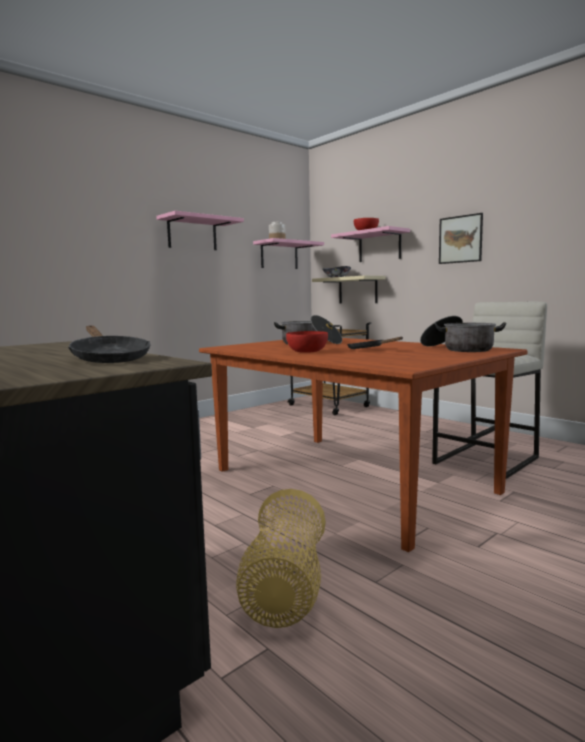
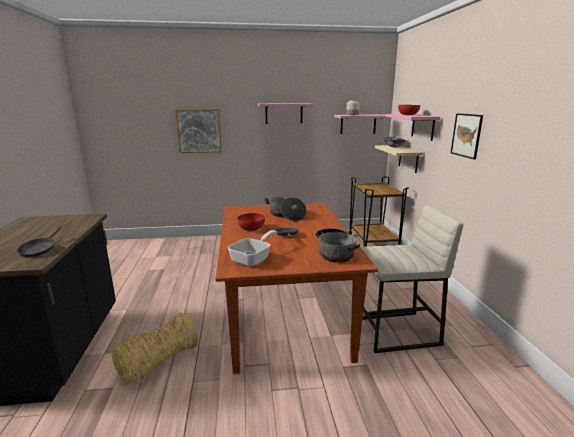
camera: 35 degrees right, 10 degrees up
none -> picture [175,109,222,153]
none -> frying pan [228,230,277,267]

